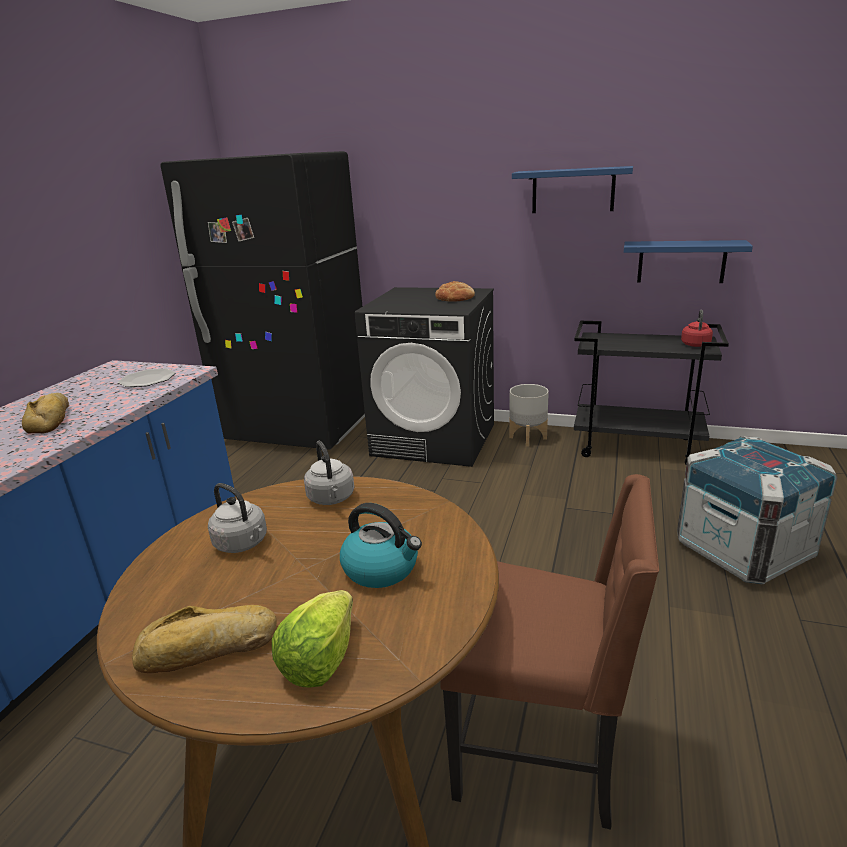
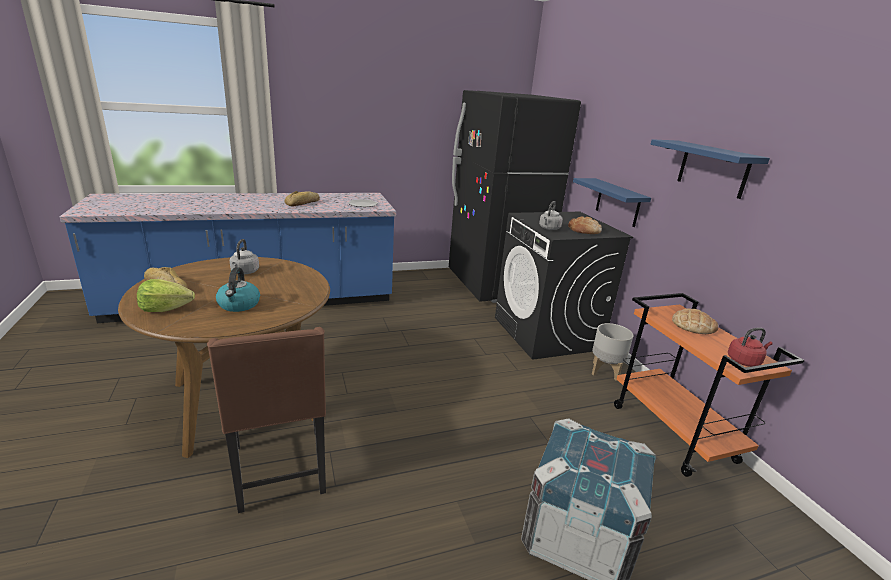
camera: 50 degrees right, 0 degrees up
grey kettle [304,441,354,505] -> grey kettle moved to [539,201,563,230]
black cart [574,321,729,465] -> orange cart [614,293,804,477]
blue shelf [624,240,753,283] -> blue shelf moved to [573,178,651,227]
none -> bread [672,309,718,334]

